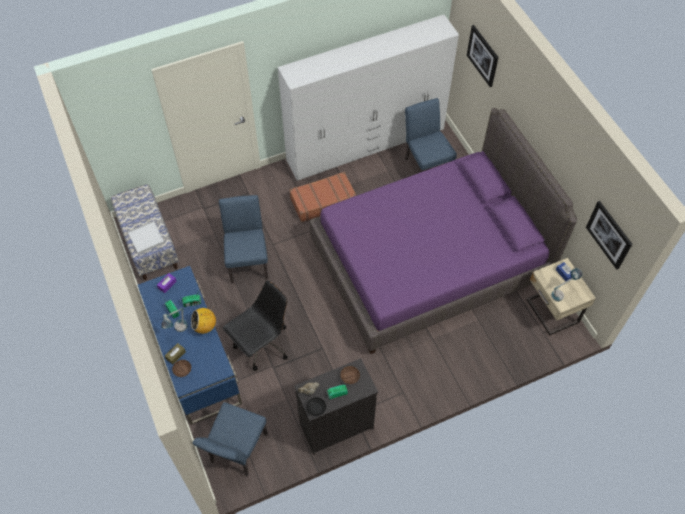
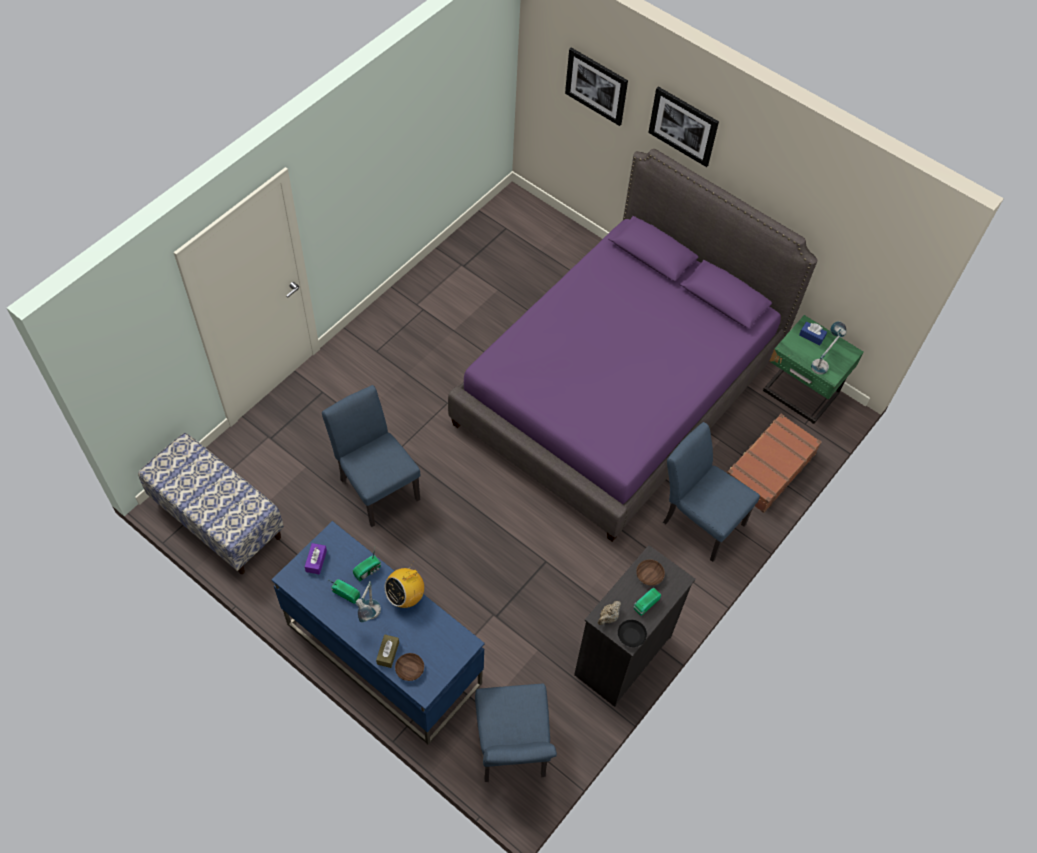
camera: 30 degrees left, 0 degrees up
white tray [128,221,165,254] -> none
black office chair [223,281,288,371] -> none
white wardrobe [278,15,459,180] -> none
brown suitcase [289,172,357,222] -> brown suitcase moved to [726,414,822,513]
blue chair [405,98,457,172] -> blue chair moved to [663,422,760,562]
beige nightstand [526,258,596,335] -> green nightstand [763,315,863,424]
picture [586,201,632,270] -> picture moved to [648,87,719,167]

